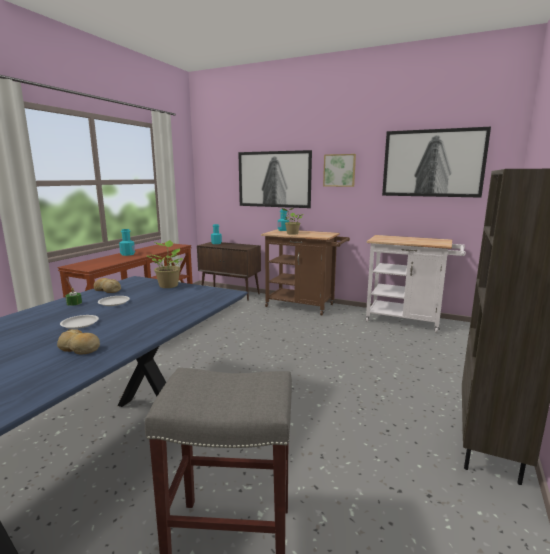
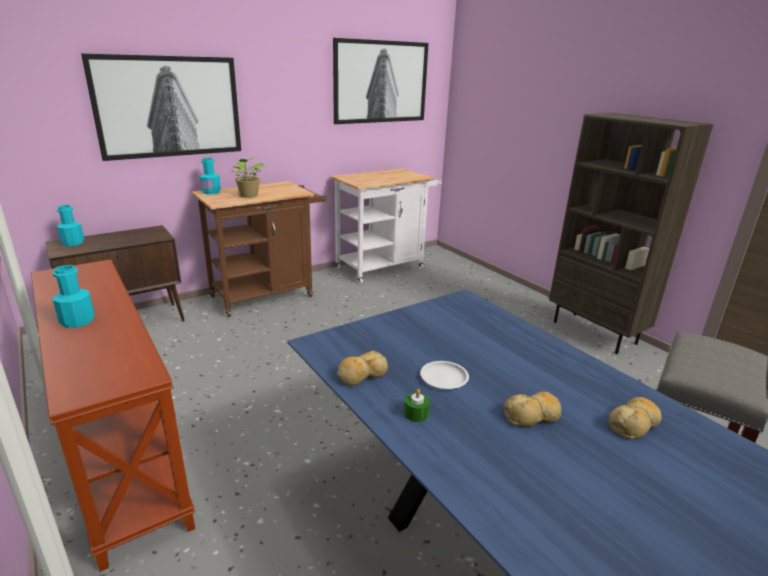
camera: 60 degrees left, 10 degrees up
white plate [60,315,99,329] -> bread [504,392,562,427]
potted plant [146,240,183,288] -> none
picture [323,154,356,187] -> none

